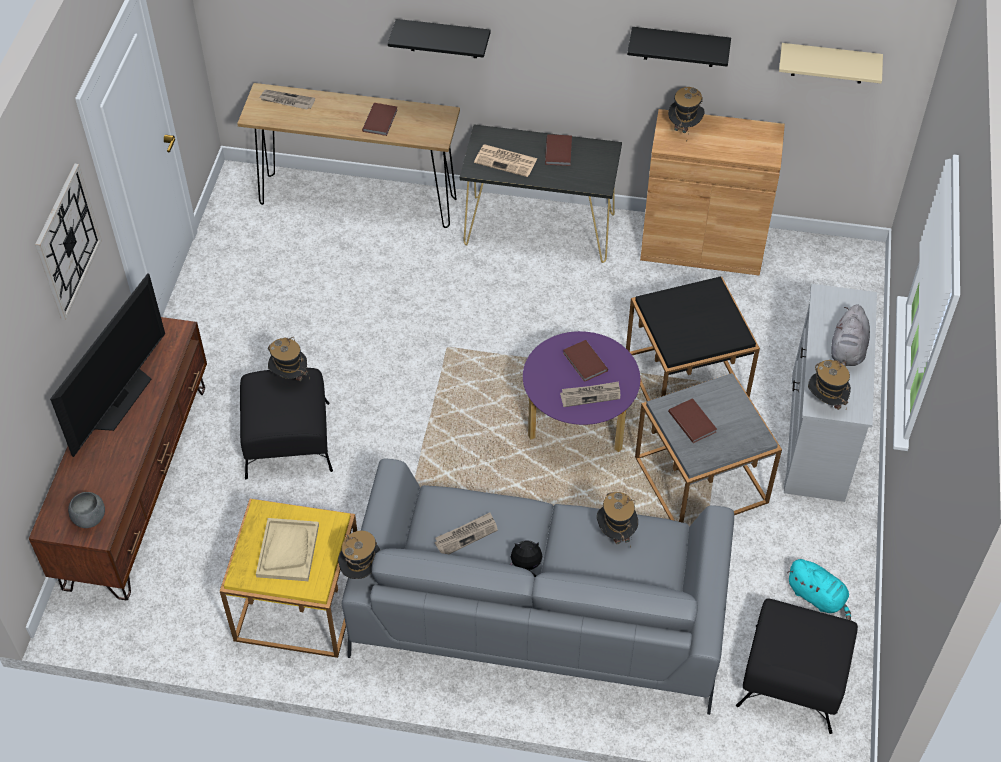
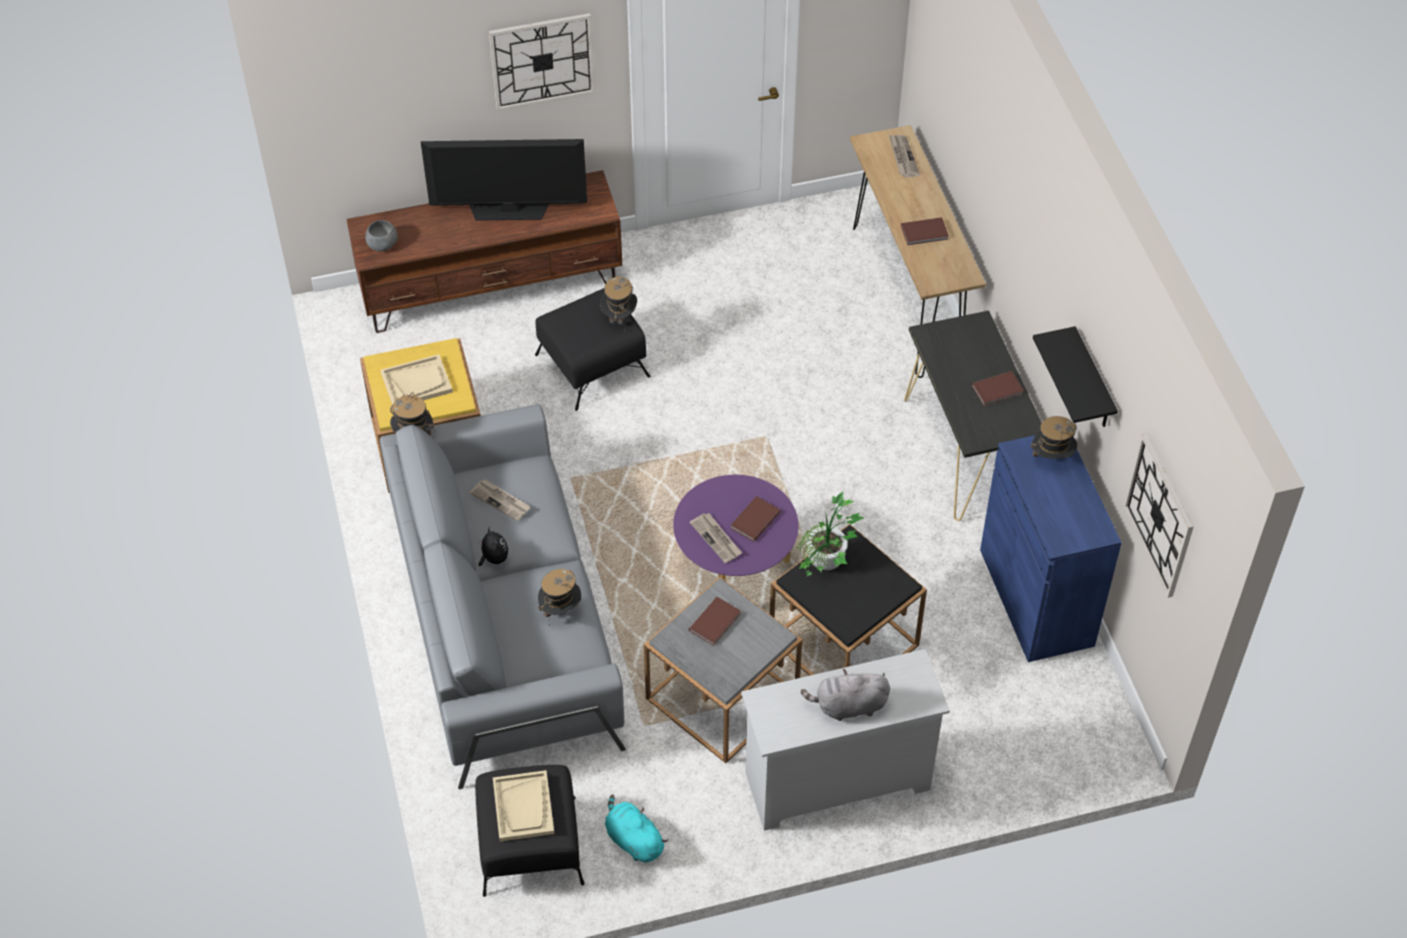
camera: 65 degrees right, 0 degrees up
black shelf [388,19,491,58] -> none
newspaper [474,145,538,177] -> none
brown cabinet [640,109,785,275] -> blue cabinet [980,435,1122,662]
beige shelf [779,43,883,84] -> wall clock [1124,433,1194,598]
turquoise plush toy [787,559,851,620] -> turquoise plush toy turned 120 degrees clockwise [605,794,668,863]
hat [808,360,851,410] -> none
none -> beige tray [493,770,554,841]
none -> potted plant [796,492,864,576]

